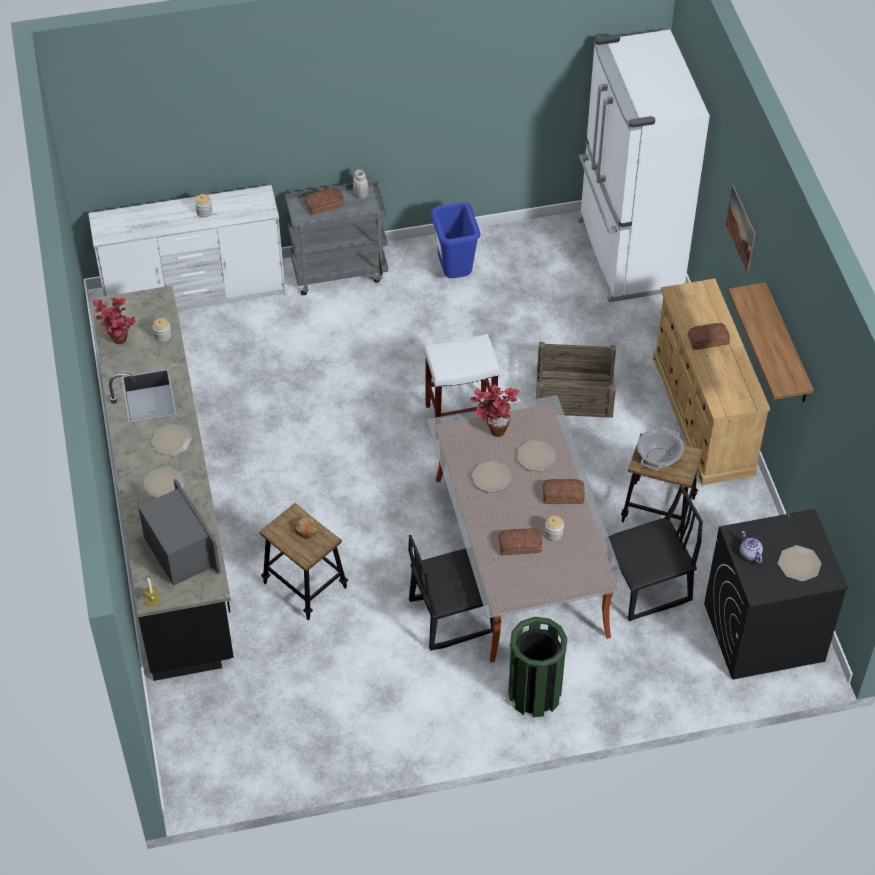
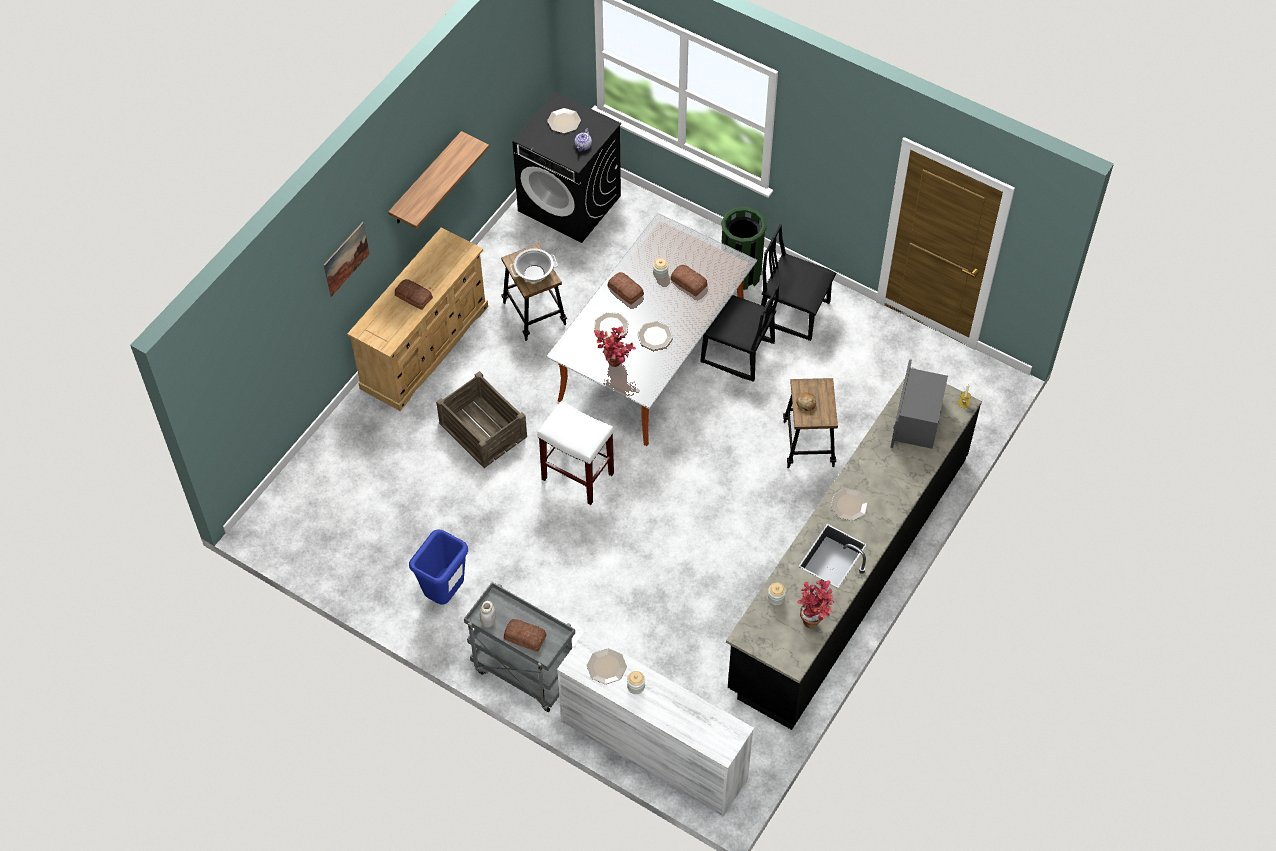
camera: 135 degrees left, 5 degrees up
plate [144,467,185,498] -> plate moved to [587,648,627,685]
white fridge [578,29,710,302] -> none
black chair [608,485,703,621] -> black chair moved to [761,224,837,341]

